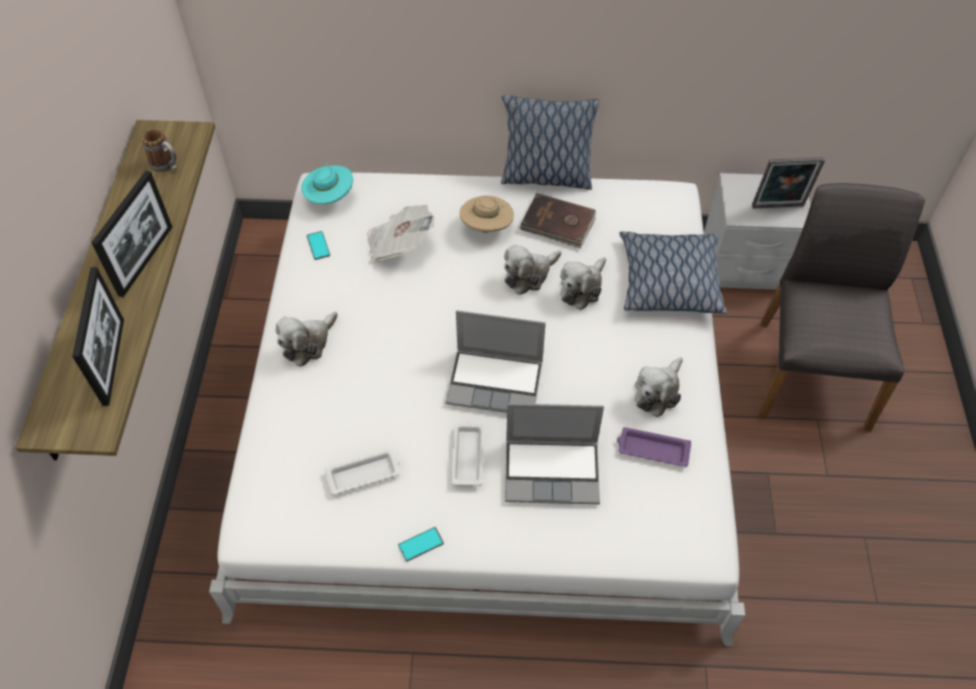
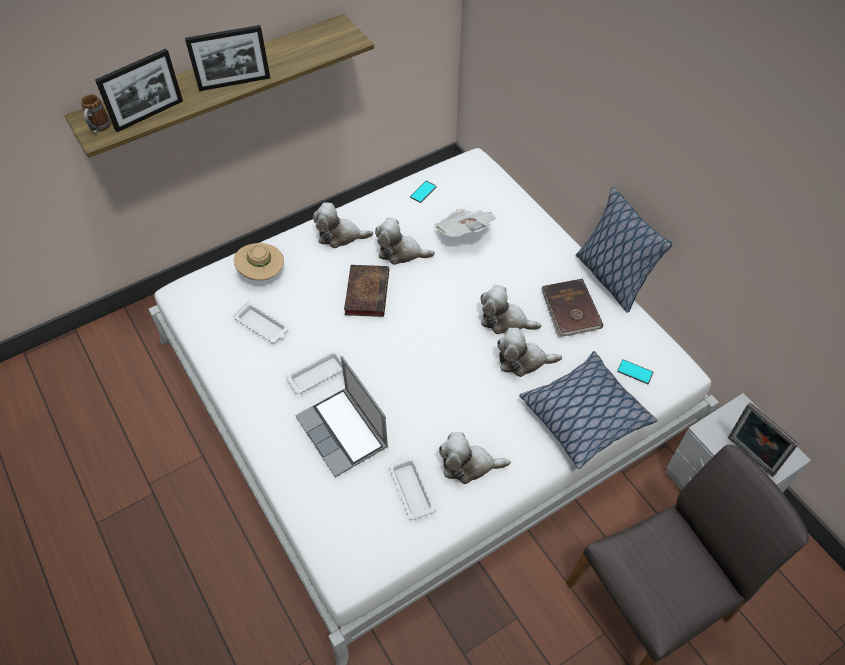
camera: 55 degrees right, 0 degrees up
mug [142,128,177,172] -> mug moved to [81,94,111,134]
turquoise hat [301,162,353,204] -> none
phone [398,527,444,562] -> phone moved to [617,359,654,384]
laptop [446,310,546,413] -> none
beige hat [460,196,514,232] -> beige hat moved to [234,243,284,280]
purple tray [617,427,691,467] -> white tray [389,457,436,520]
none -> book [344,265,389,317]
none -> plush toy [375,218,435,265]

